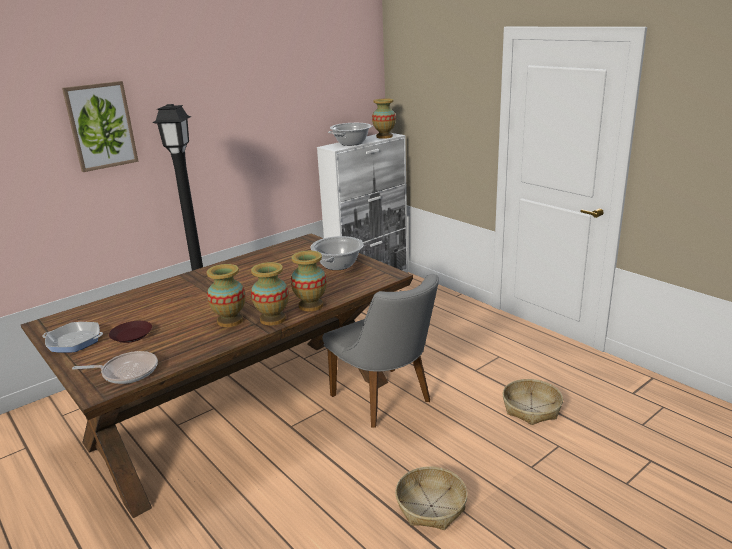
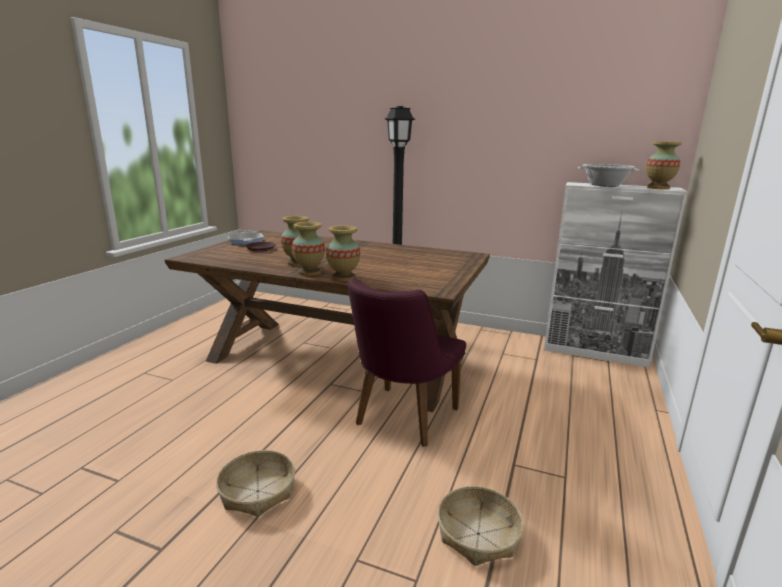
camera: 60 degrees right, 5 degrees down
picture [62,81,139,172] -> none
frying pan [72,351,158,384] -> none
cooking pot [311,236,363,270] -> none
grey chair [322,274,439,428] -> purple chair [347,278,466,447]

